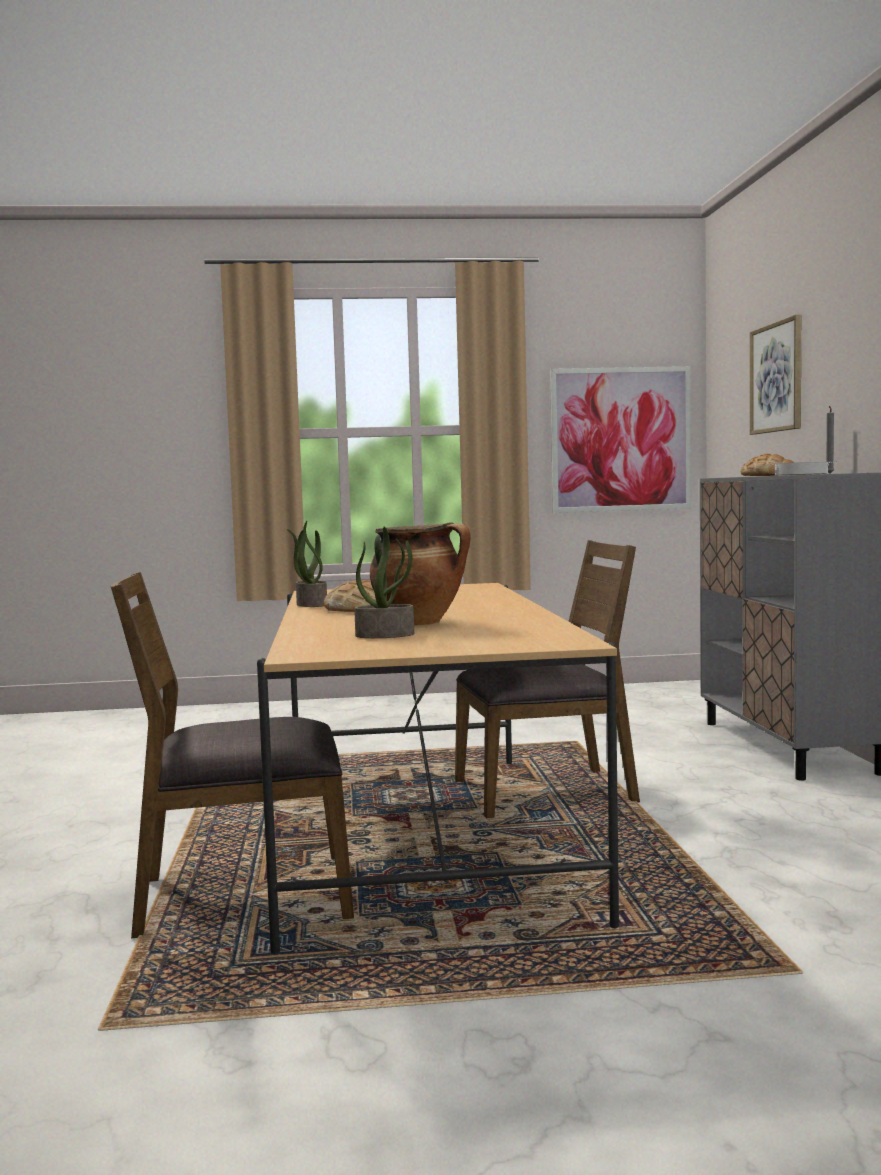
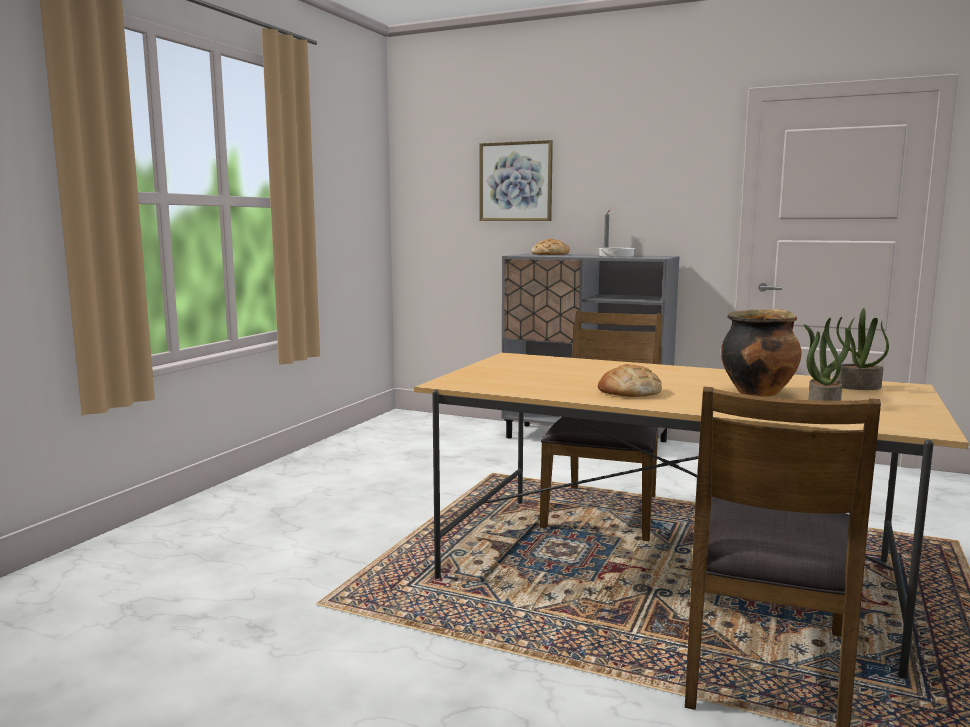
camera: 60 degrees left, 5 degrees up
potted plant [287,521,327,607] -> potted plant moved to [836,308,889,390]
picture [550,366,691,513] -> none

